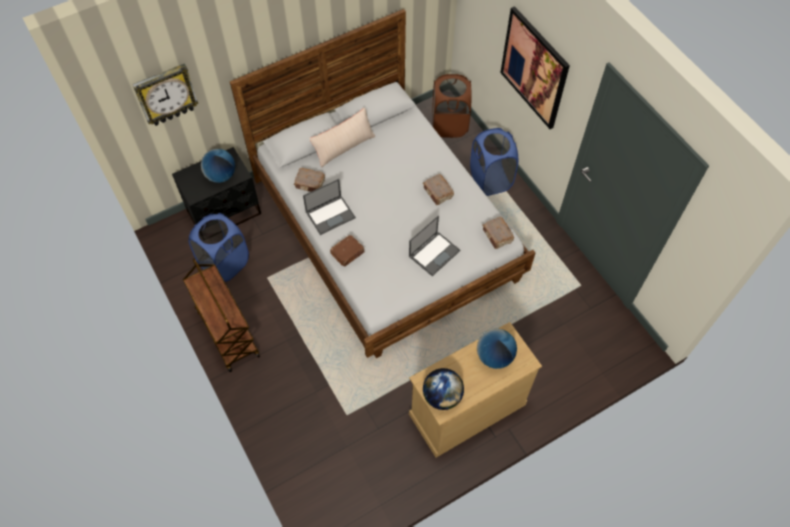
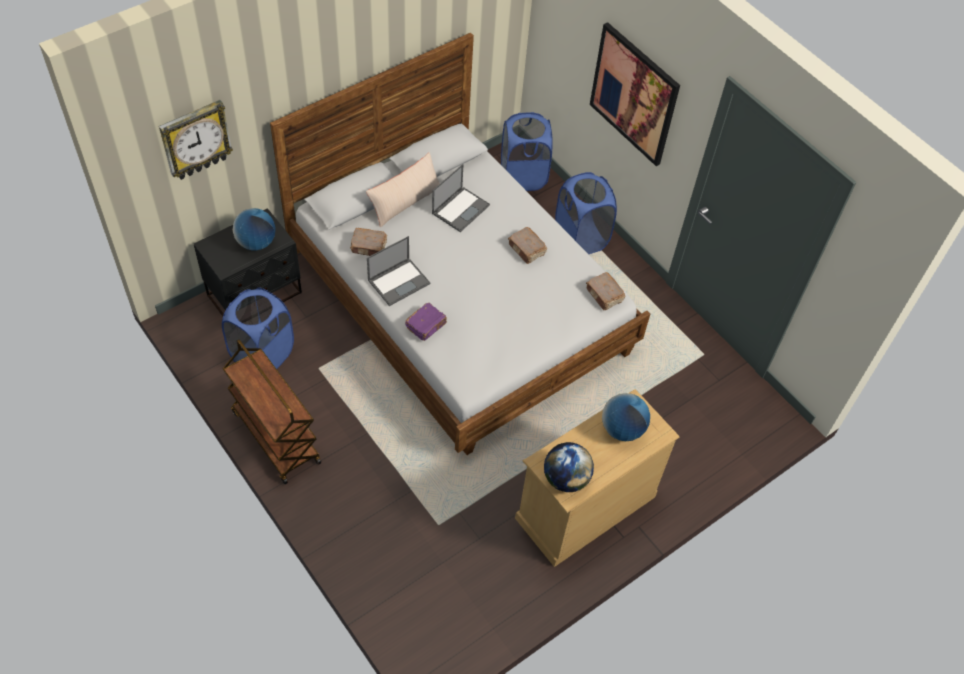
camera: 10 degrees left, 5 degrees down
brown book [330,235,365,266] -> purple book [405,303,447,341]
laptop [409,216,460,276] -> laptop moved to [432,164,490,232]
brown laundry basket [432,74,472,138] -> blue laundry basket [501,112,553,191]

